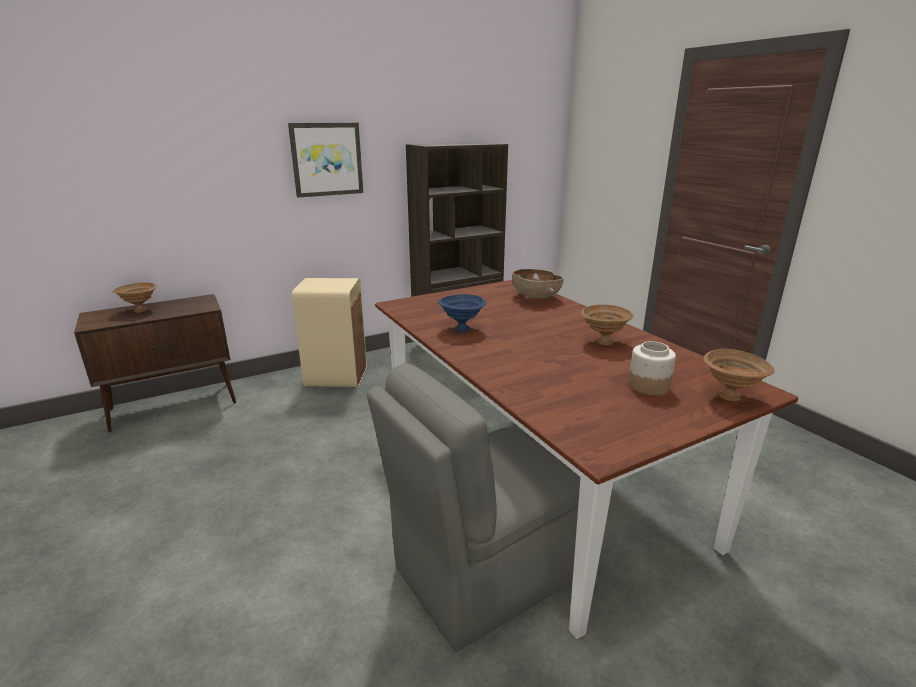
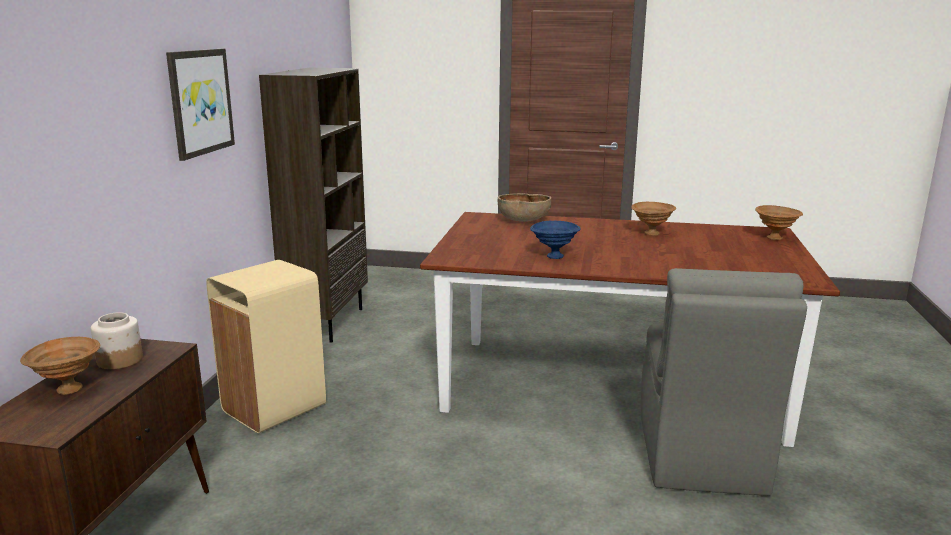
camera: 50 degrees left, 5 degrees down
jar [628,341,676,395] -> jar moved to [91,312,143,369]

